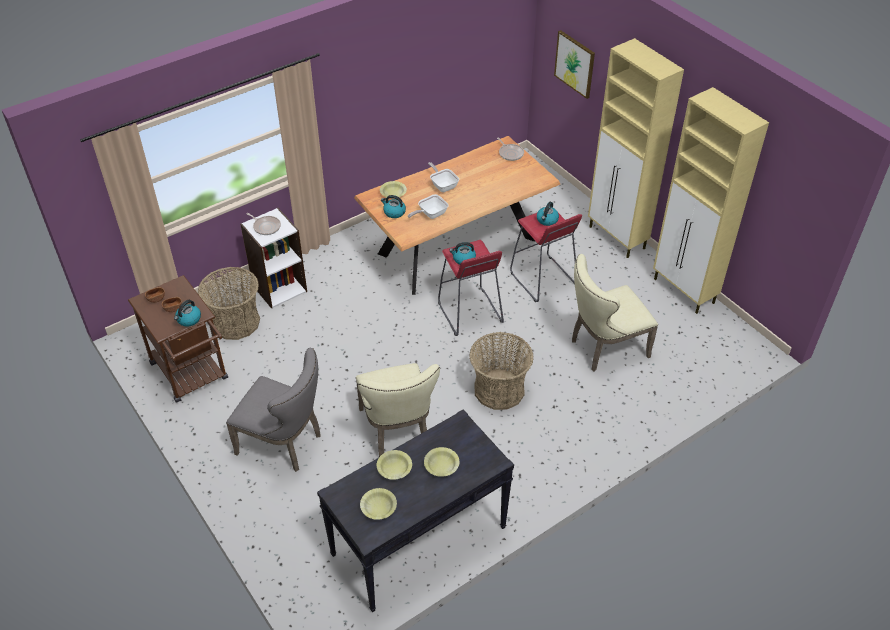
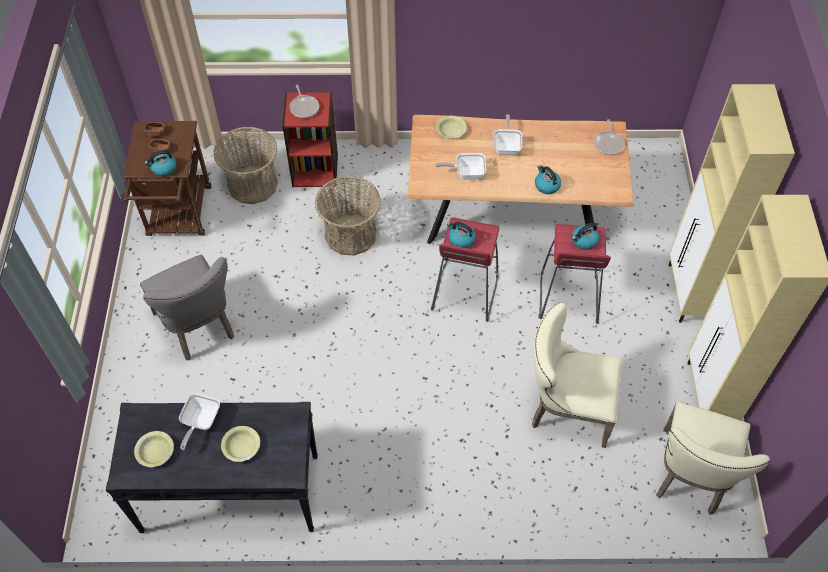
camera: 35 degrees right, 10 degrees up
white bookcase [240,208,307,309] -> red bookcase [282,92,338,187]
beige chair [356,363,440,457] -> beige chair moved to [656,402,770,515]
yellow bowl [377,450,412,480] -> frying pan [179,393,220,450]
kettle [381,195,406,218] -> kettle moved to [535,165,561,194]
basket [469,332,534,410] -> basket moved to [315,176,381,256]
picture [554,30,595,99] -> none

